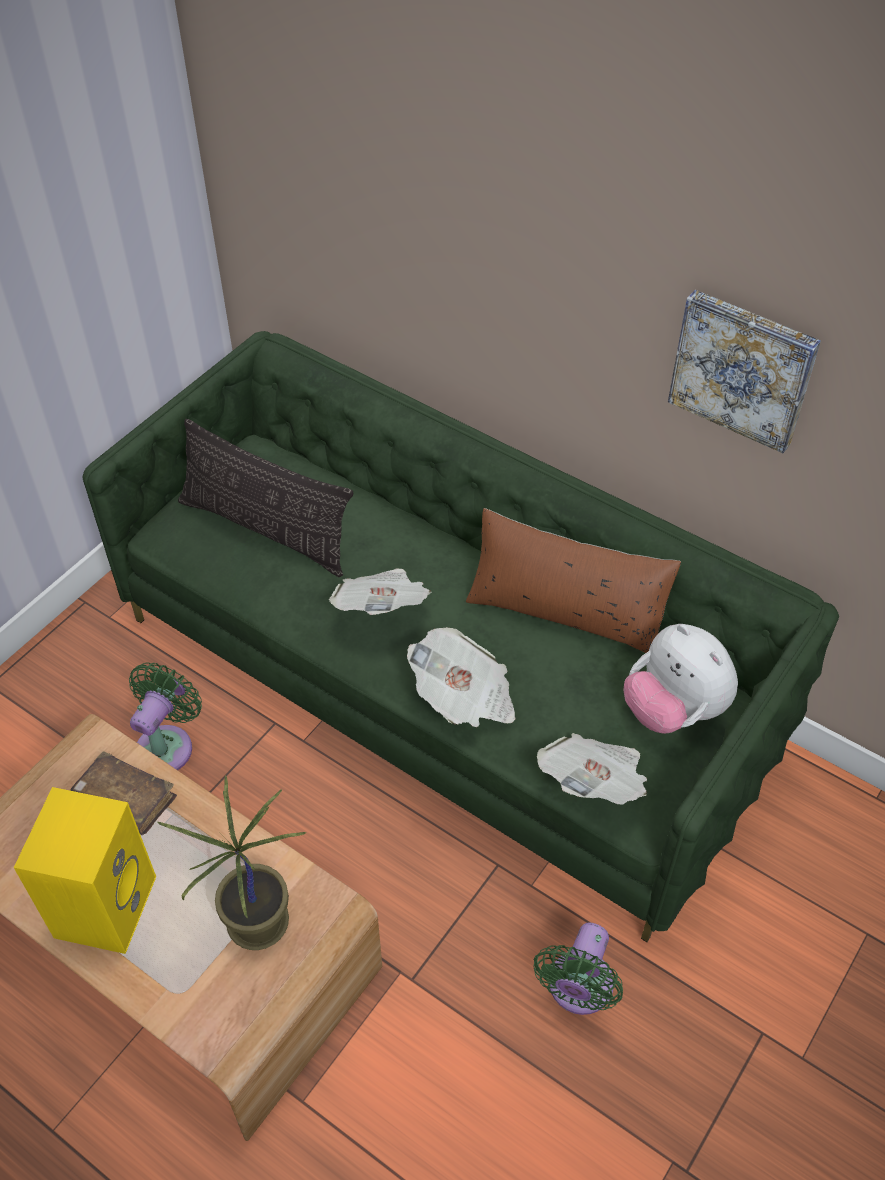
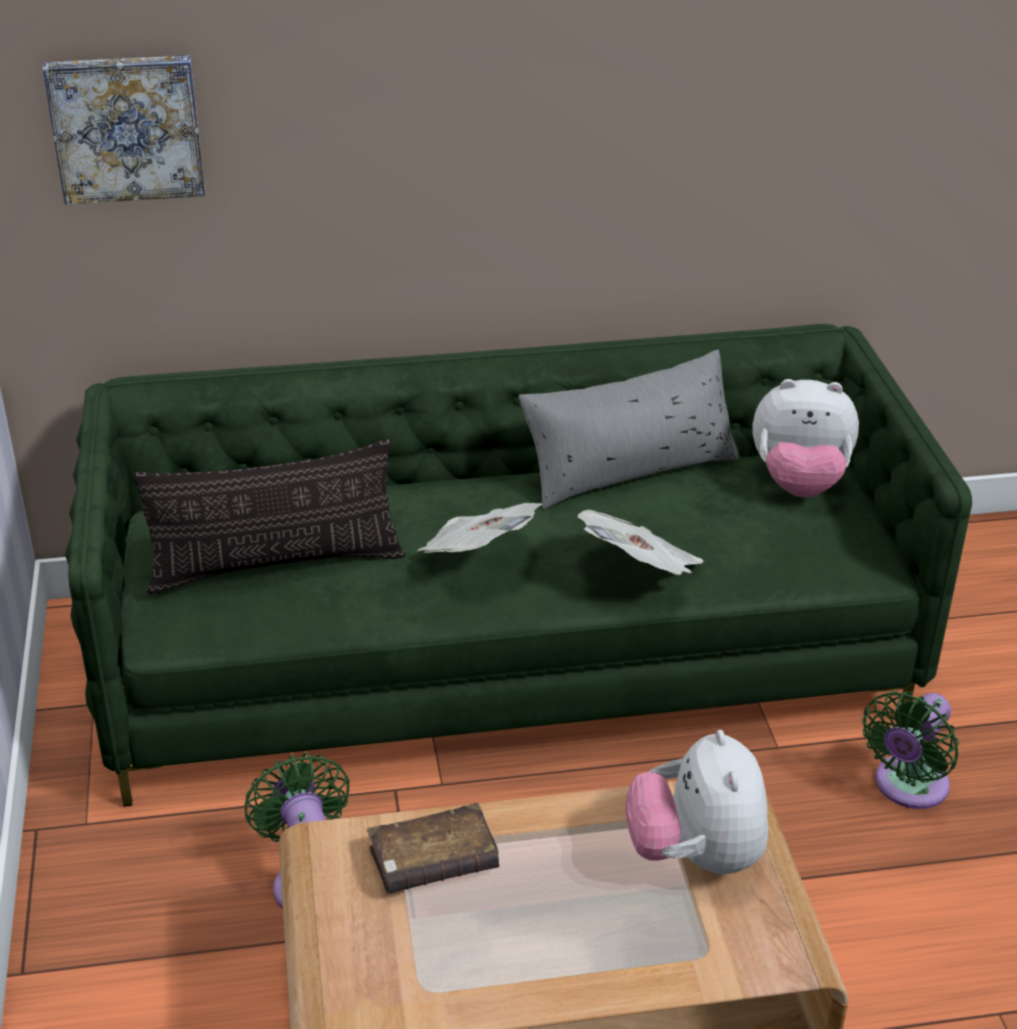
camera: 45 degrees left, 15 degrees down
yellow speaker [14,787,156,954] -> none
potted plant [157,775,306,950] -> plush toy [626,730,768,875]
brown pillow [466,508,681,653] -> grey pillow [519,350,740,509]
green fan [533,923,623,1015] -> green fan turned 60 degrees clockwise [862,691,959,809]
newspaper [537,733,647,804] -> none
picture [668,290,821,453] -> picture moved to [43,55,205,205]

